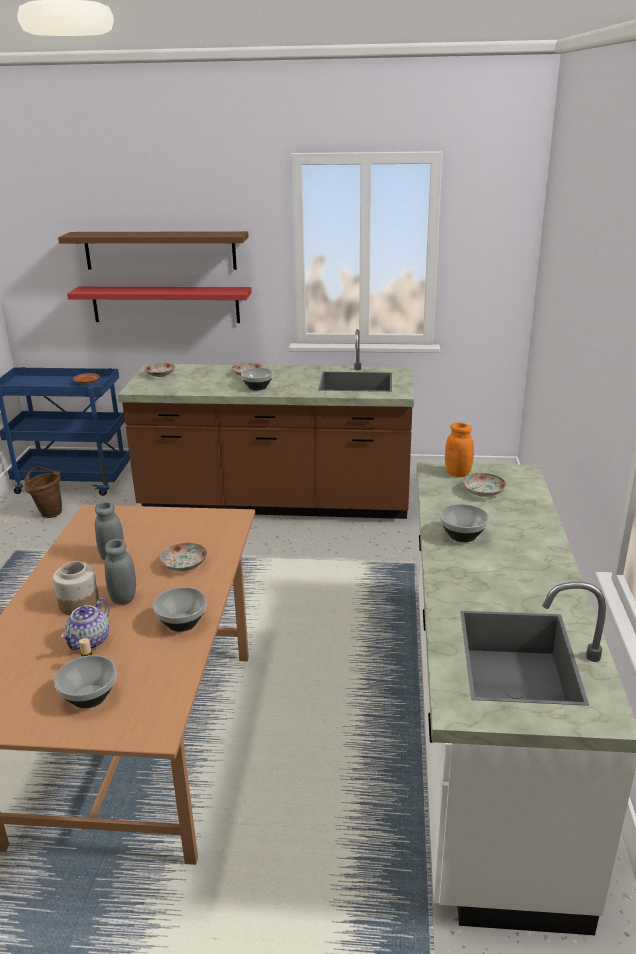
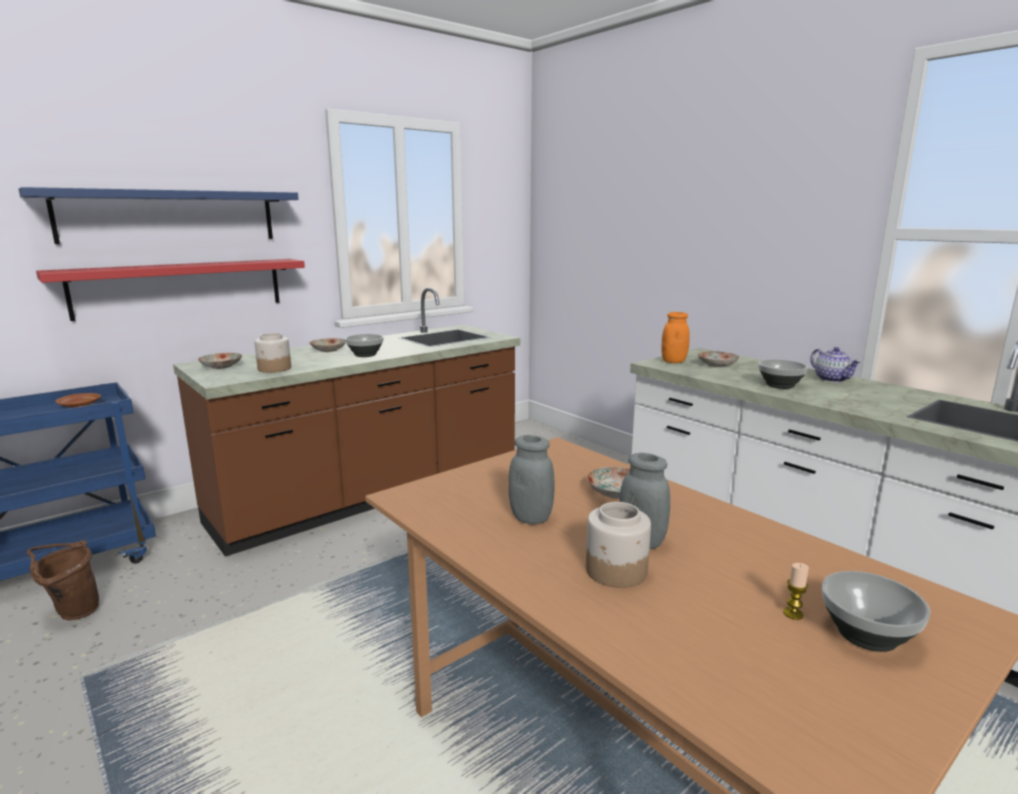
camera: 45 degrees left, 10 degrees down
brown shelf [58,231,249,270] -> blue shelf [19,187,299,244]
teapot [61,598,109,650] -> teapot moved to [810,347,861,382]
bowl [153,587,207,632] -> none
none -> jar [254,333,291,373]

